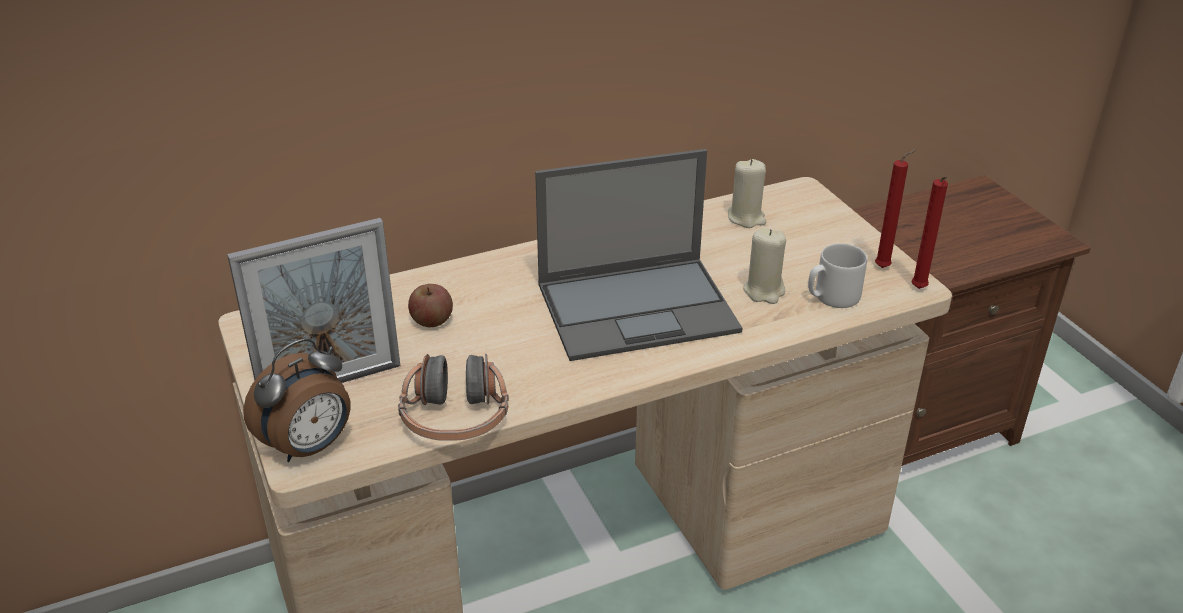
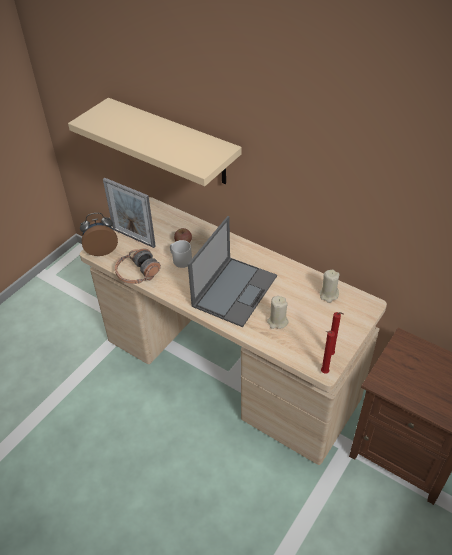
camera: 60 degrees right, 10 degrees up
alarm clock [243,339,350,462] -> alarm clock turned 150 degrees clockwise [80,213,118,256]
laptop [535,149,742,361] -> laptop turned 105 degrees counterclockwise [188,216,277,327]
grey mug [808,243,867,308] -> grey mug moved to [170,240,192,268]
none -> beige shelf [68,98,242,186]

